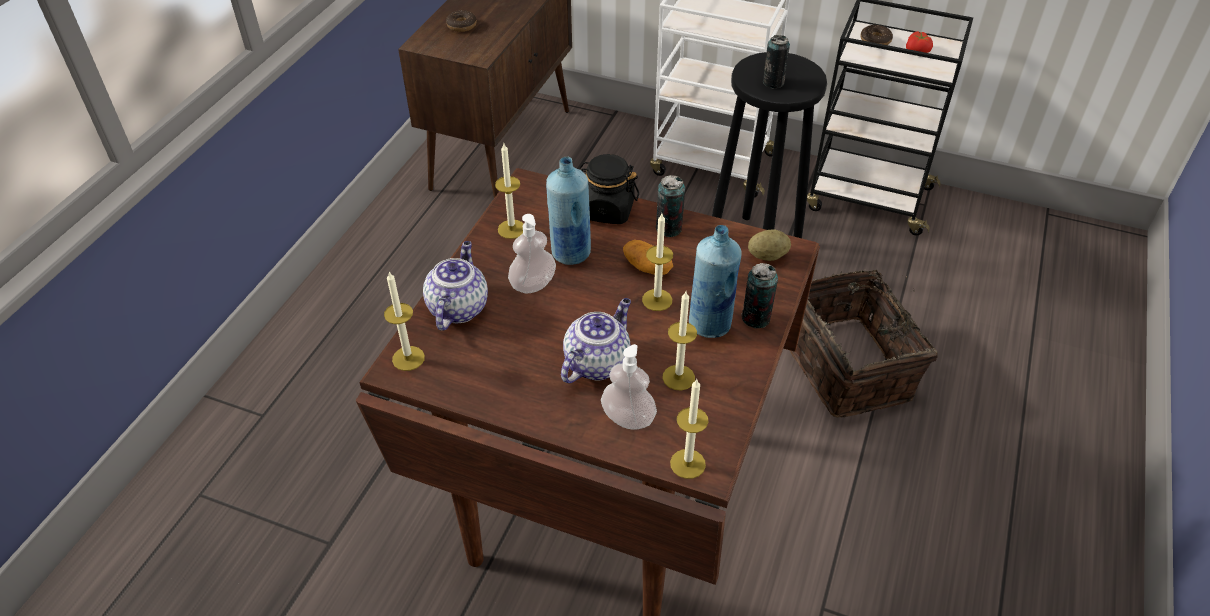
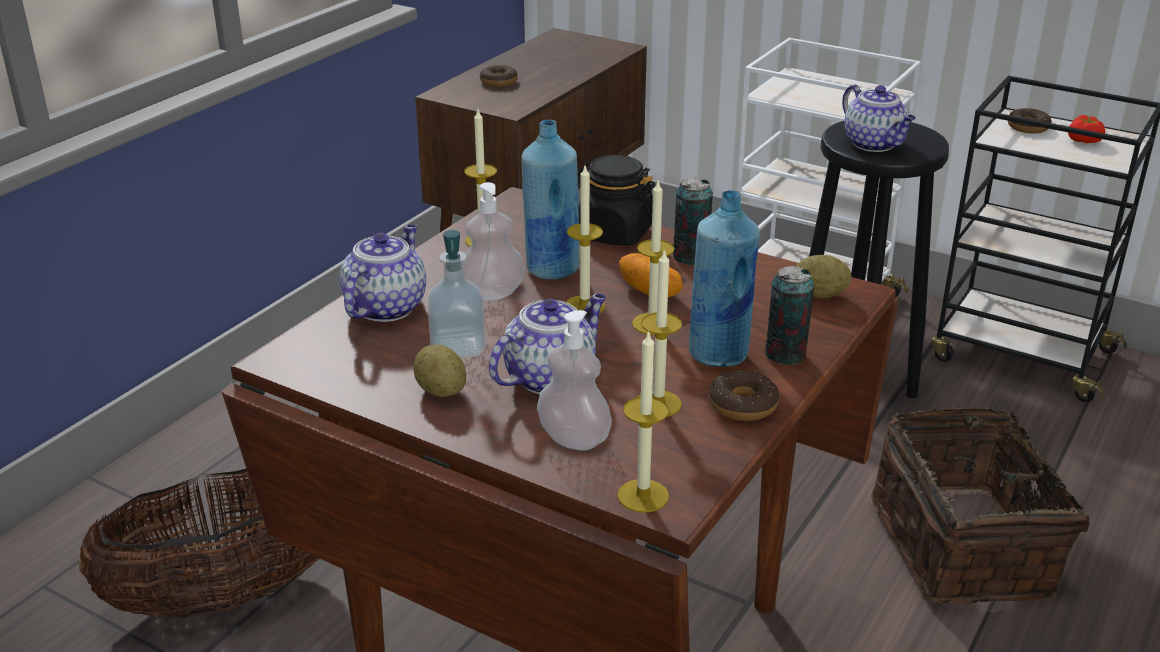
camera: 10 degrees right, 15 degrees down
candle [384,272,425,371] -> candle moved to [566,166,605,314]
can [763,35,790,88] -> teapot [842,84,916,152]
none -> basket [79,469,320,618]
none -> potato [413,344,466,397]
none -> soap dispenser [428,230,486,358]
none -> donut [709,370,779,421]

